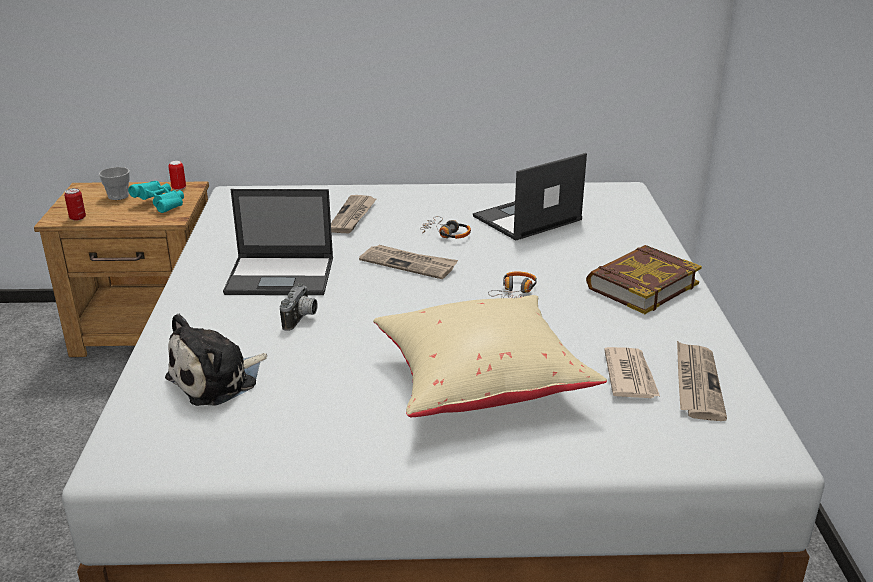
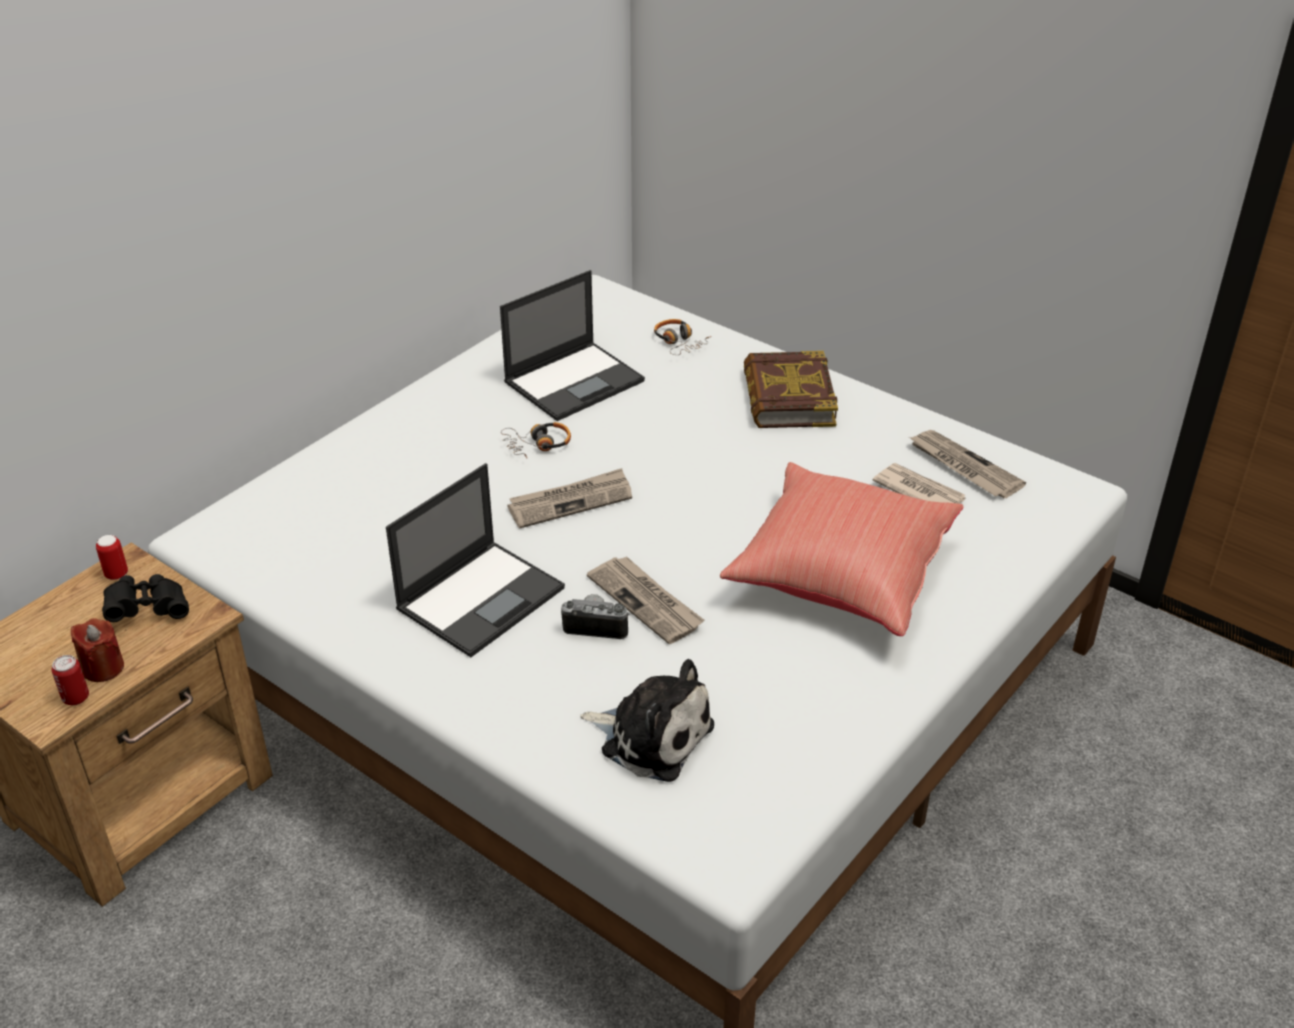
camera: 50 degrees left, 10 degrees up
cup [99,167,130,200] -> none
turquoise binoculars [128,181,184,213] -> black binoculars [102,574,189,622]
plush toy [165,314,267,406] -> plush toy turned 60 degrees counterclockwise [580,659,714,782]
camera [280,283,318,331] -> camera turned 45 degrees counterclockwise [561,594,629,639]
newspaper [331,195,376,234] -> newspaper moved to [587,556,704,644]
beige pillow [373,295,607,417] -> red pillow [720,462,963,636]
laptop [473,153,587,241] -> laptop turned 135 degrees counterclockwise [500,270,645,421]
headphones [488,271,537,298] -> headphones moved to [654,319,711,355]
none -> red candle [71,618,124,682]

